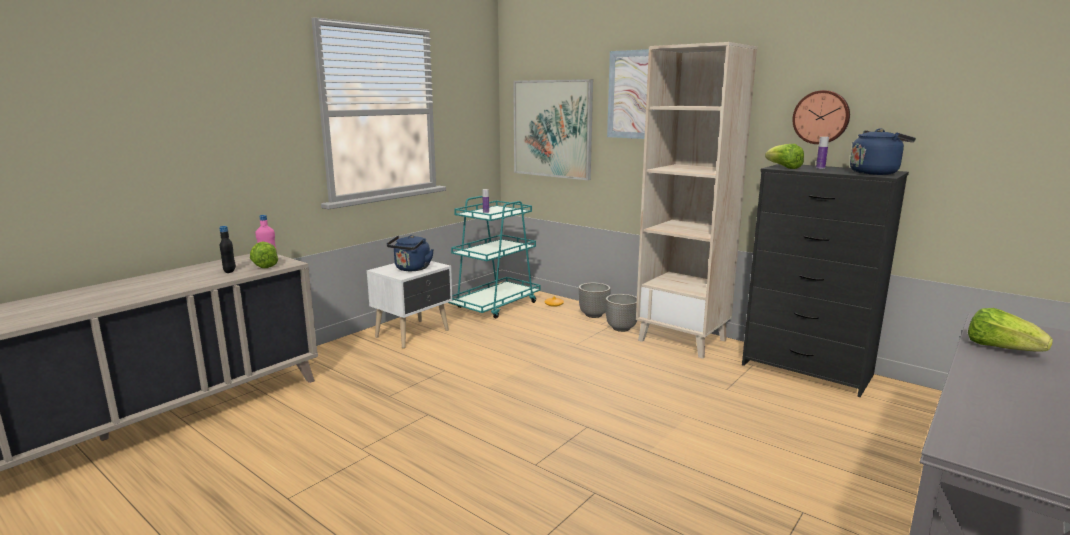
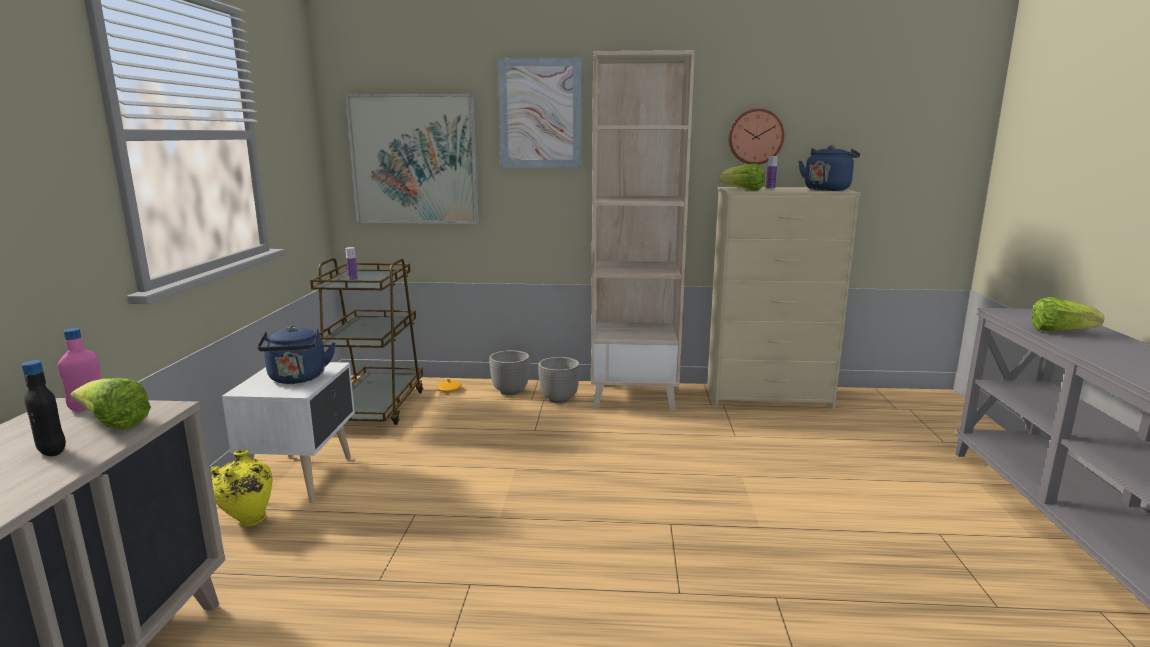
camera: 35 degrees left, 0 degrees up
turquoise cart [448,196,541,318] -> brown cart [310,258,423,425]
black dresser [742,164,909,397] -> beige dresser [707,187,861,411]
none -> yellow vase [211,450,272,526]

